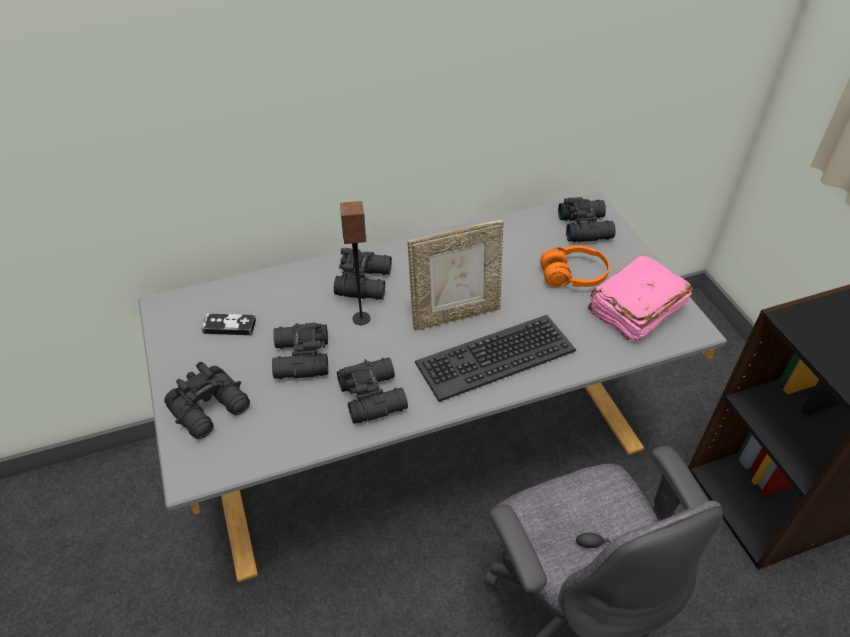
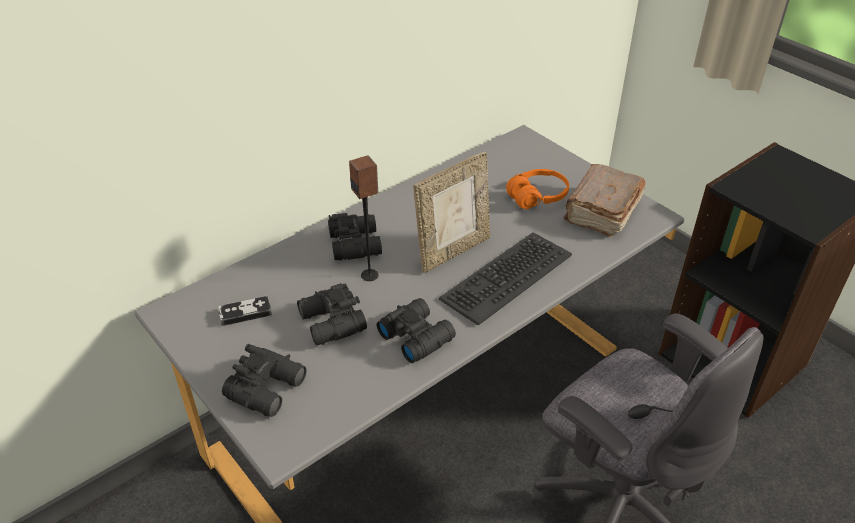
camera: 20 degrees left, 5 degrees down
black binoculars [558,197,616,242] -> none
pink book [588,255,693,342] -> brown book [564,164,646,237]

